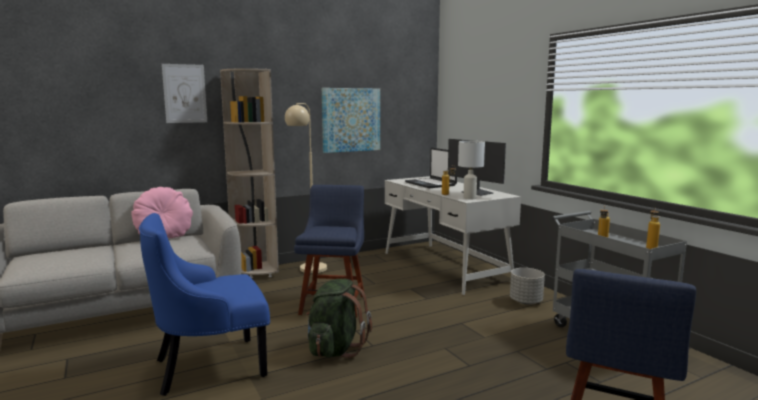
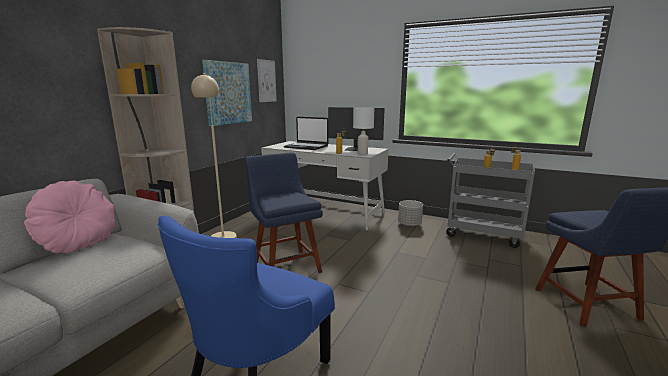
camera: 35 degrees left, 5 degrees up
picture [162,64,207,123] -> picture moved to [257,59,277,102]
green backpack [306,279,372,358] -> none

